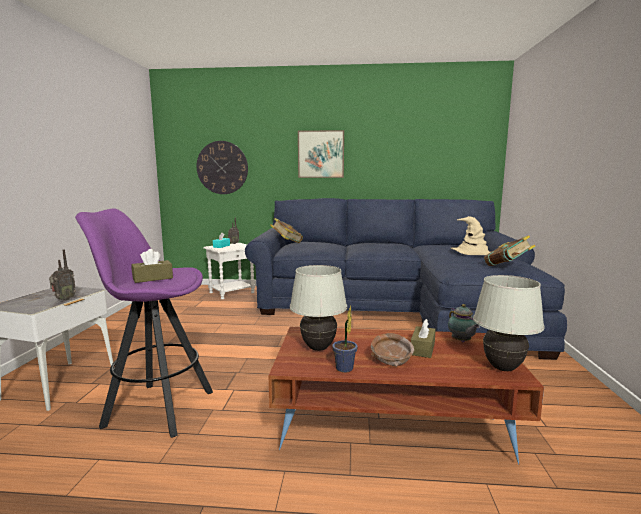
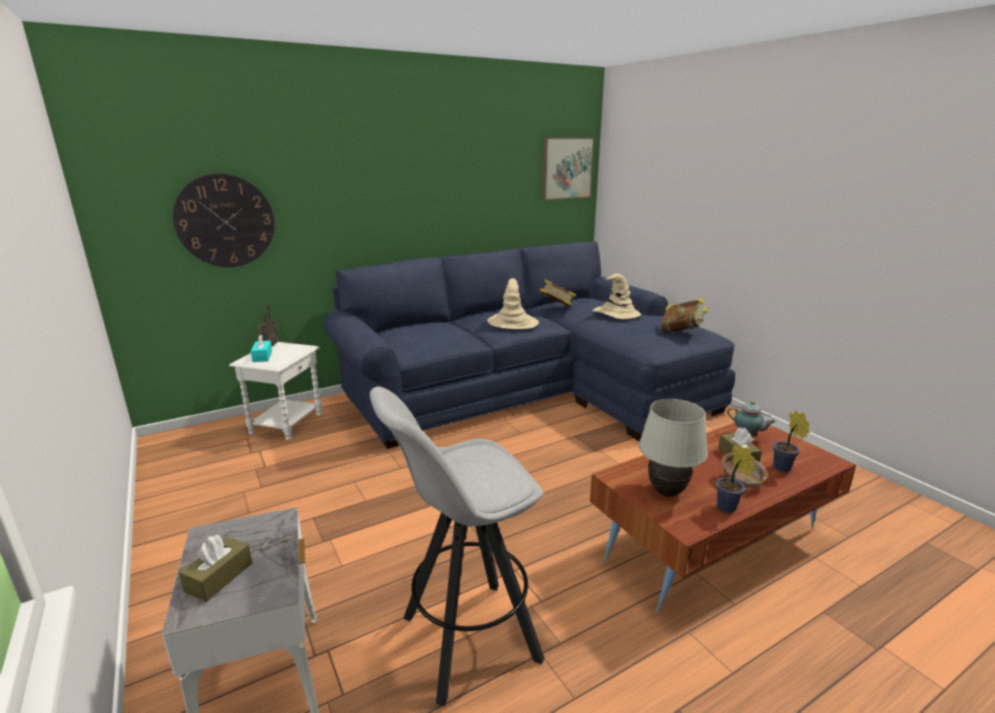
camera: 35 degrees left, 10 degrees up
radio [49,249,76,301] -> none
purple stool [75,208,213,438] -> grey stool [370,387,544,706]
brown tissue box [131,249,173,283] -> brown tissue box moved to [179,535,252,602]
book [270,218,303,243] -> book moved to [539,280,576,307]
picture [298,130,344,178] -> picture moved to [542,137,595,200]
white table lamp [473,275,545,371] -> none
none -> beige hat [487,278,539,329]
none -> potted plant [773,410,810,472]

